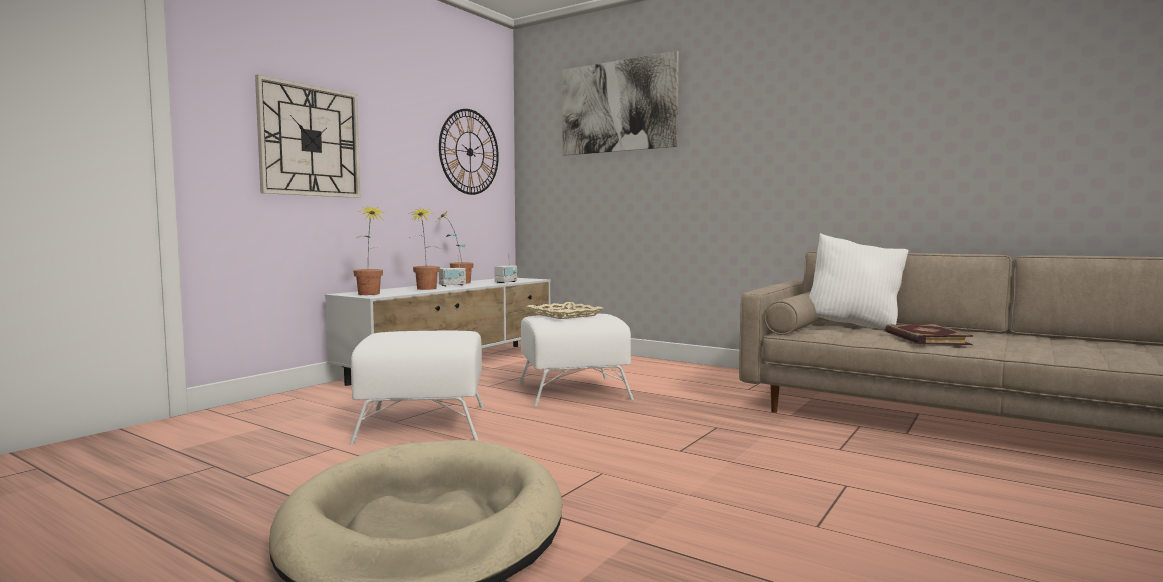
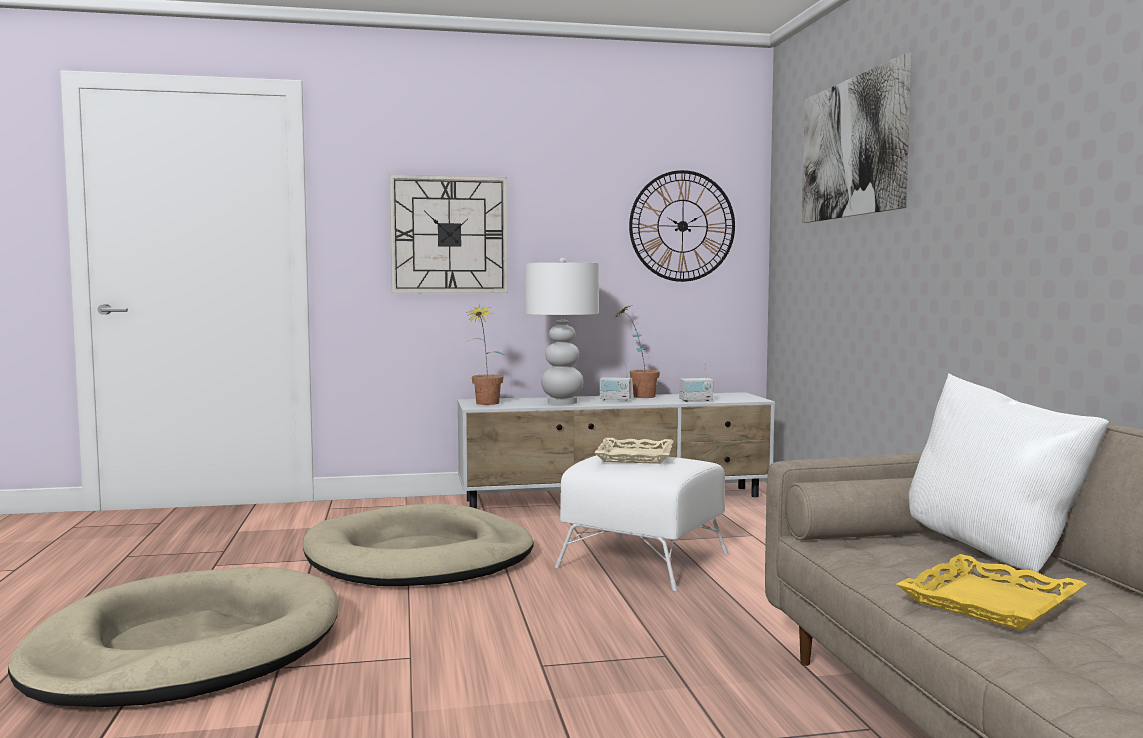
camera: 45 degrees right, 0 degrees up
white ottoman [350,331,484,445] -> beige dog bed [303,504,534,586]
potted plant [409,208,441,290] -> white table lamp [525,258,599,405]
book [885,324,973,345] -> yellow tray [896,554,1087,630]

